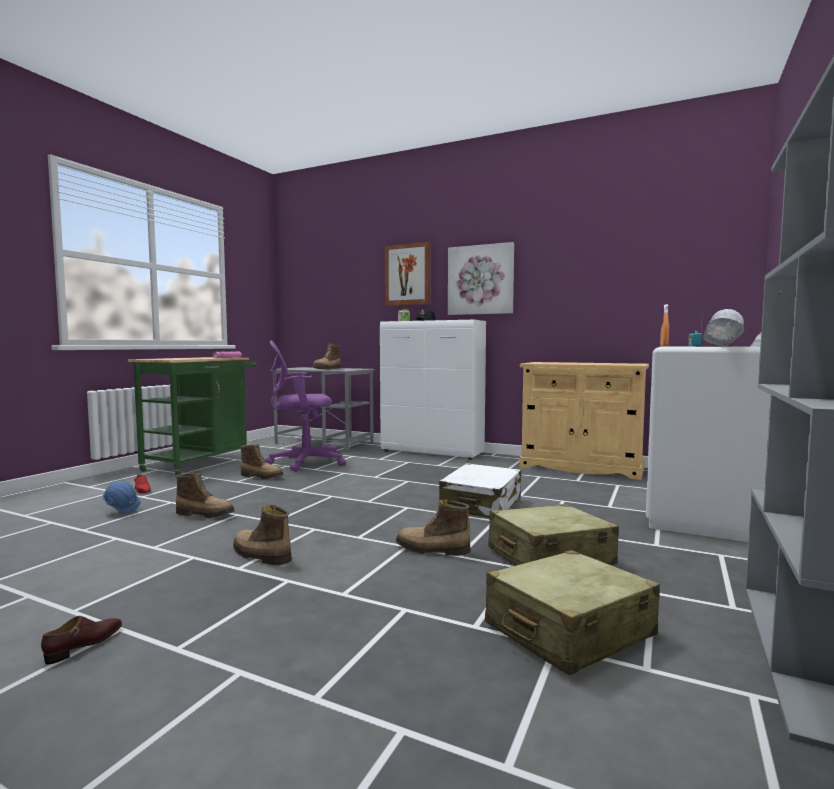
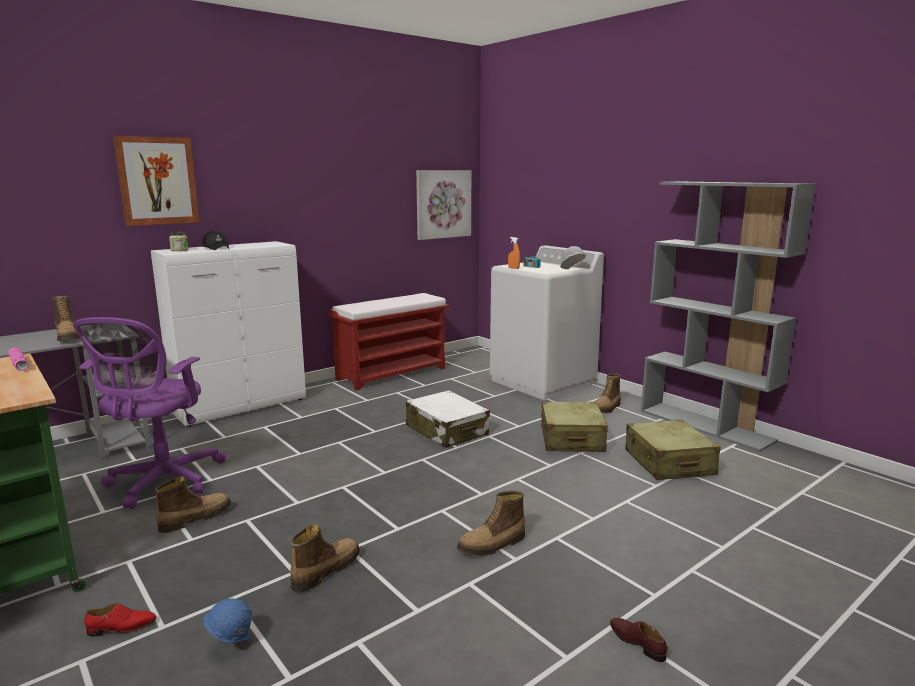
camera: 65 degrees left, 10 degrees up
boot [396,499,471,556] -> boot moved to [595,374,621,413]
picture [448,242,514,315] -> picture moved to [416,170,471,240]
beige cabinet [519,362,649,480] -> red bench [328,293,449,390]

